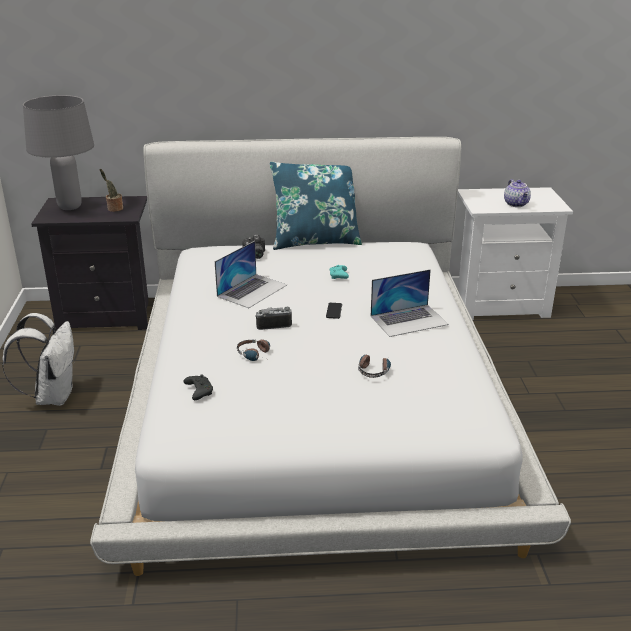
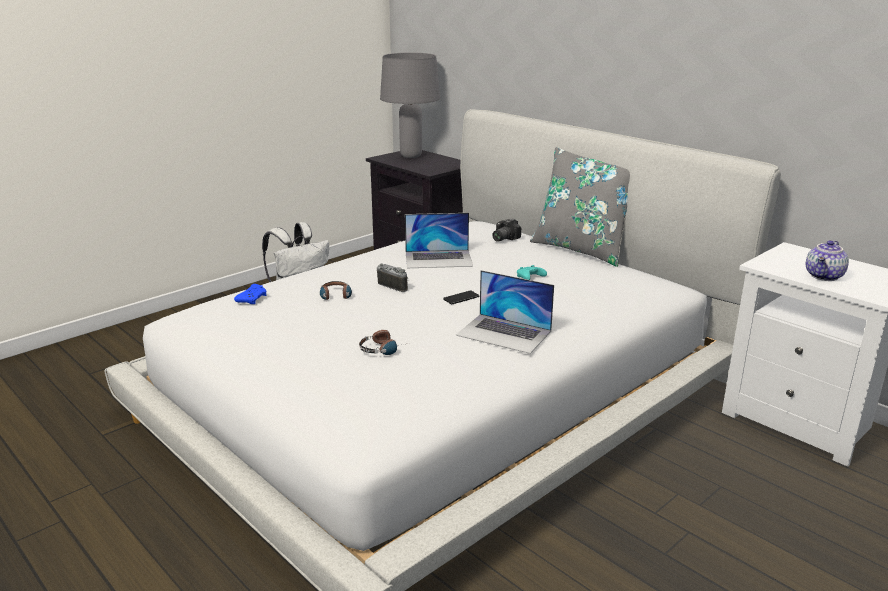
camera: 50 degrees right, 5 degrees down
potted plant [100,169,123,212] -> none
black game controller [183,374,213,400] -> blue game controller [234,284,267,304]
blue pillow [270,162,362,250] -> grey pillow [530,147,630,267]

